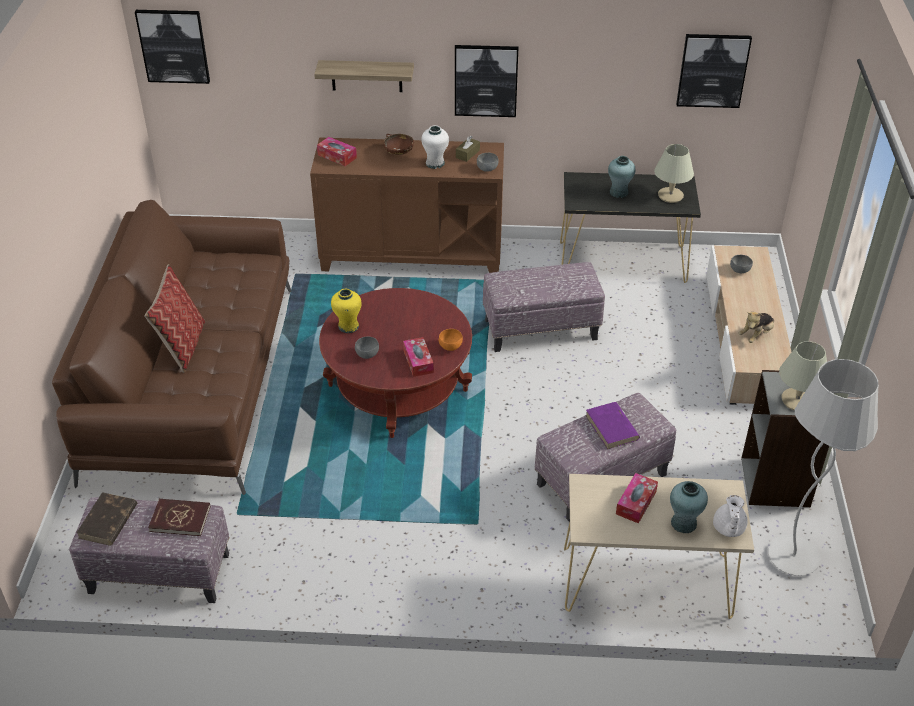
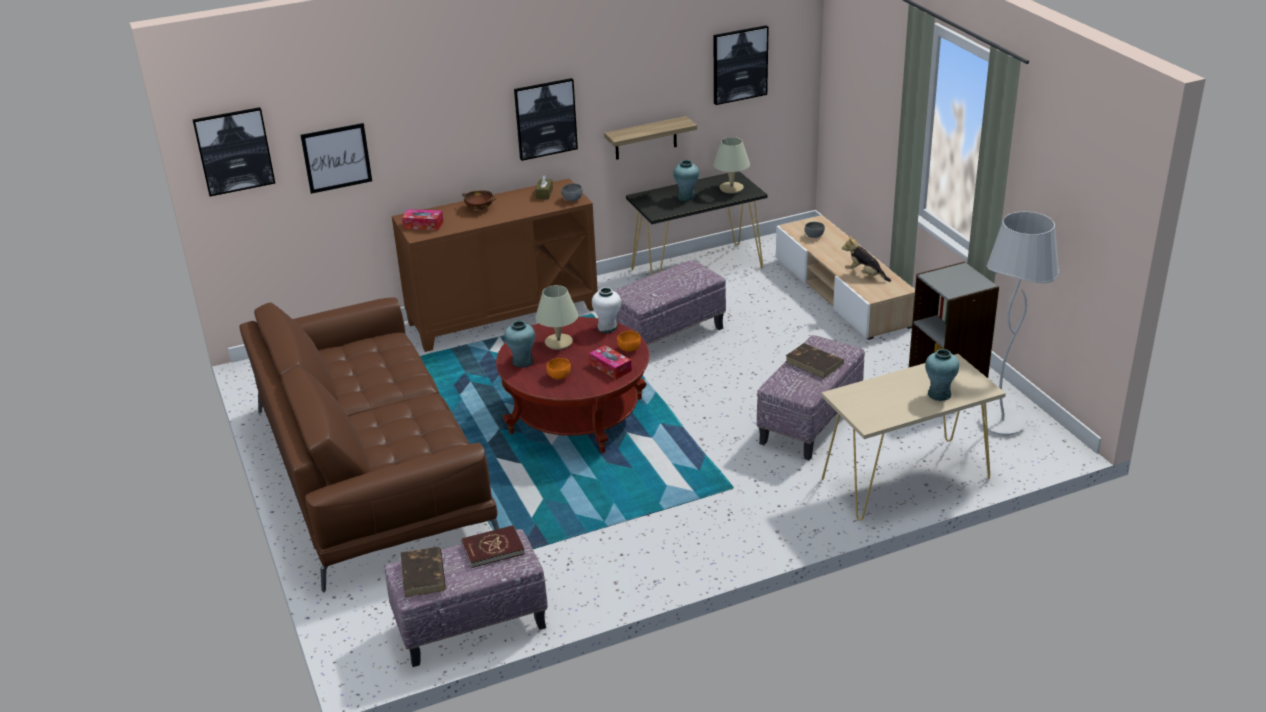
camera: 25 degrees left, 10 degrees down
pillow [144,264,205,373] -> none
shelf [314,60,414,92] -> shelf moved to [604,116,697,160]
yellow vase [331,289,362,333] -> turquoise vase [504,321,535,368]
grey bowl [355,336,379,359] -> orange bowl [547,358,571,379]
white vase [421,125,449,169] -> white vase moved to [592,287,621,333]
purple book [585,402,640,450] -> brown book [785,343,844,378]
tissue box [616,473,658,524] -> none
white teapot [713,495,748,537] -> none
plush toy [738,312,774,343] -> plush toy turned 105 degrees clockwise [842,235,891,282]
beige table lamp [779,341,827,411] -> beige table lamp moved to [535,285,578,350]
none -> picture [301,123,372,194]

